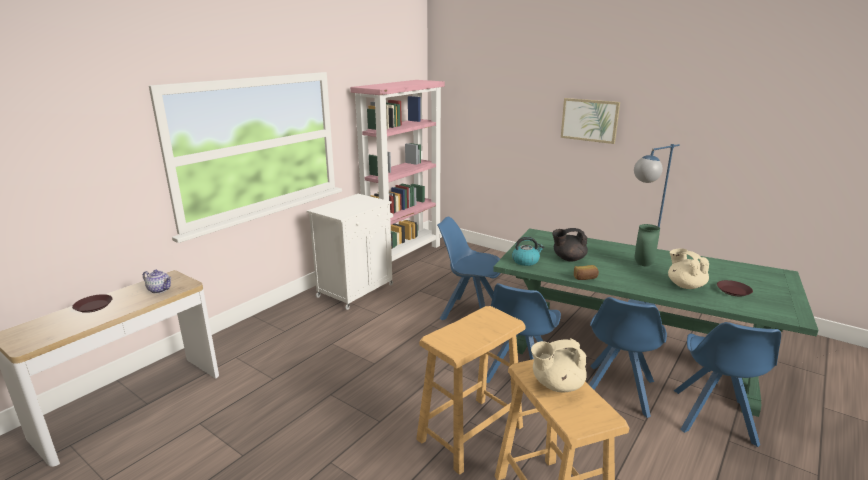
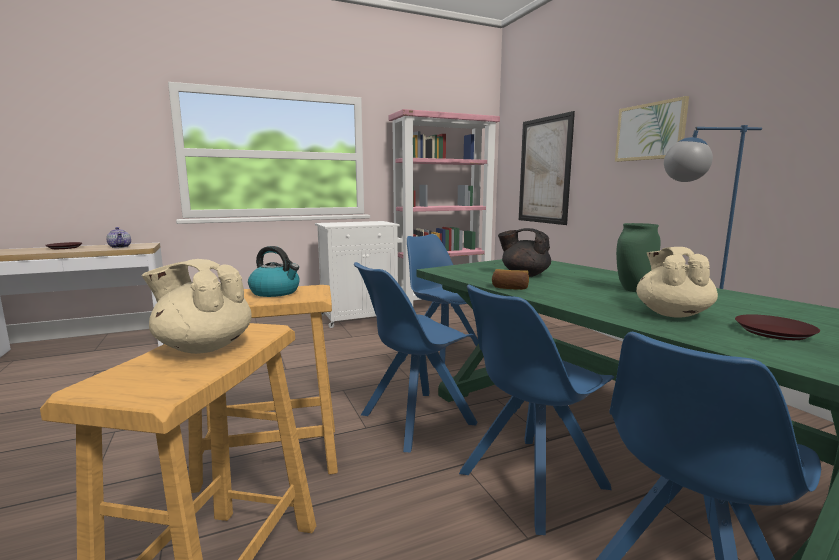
camera: 30 degrees right, 10 degrees down
kettle [512,237,544,266] -> kettle moved to [248,246,300,297]
none -> picture [519,111,575,225]

